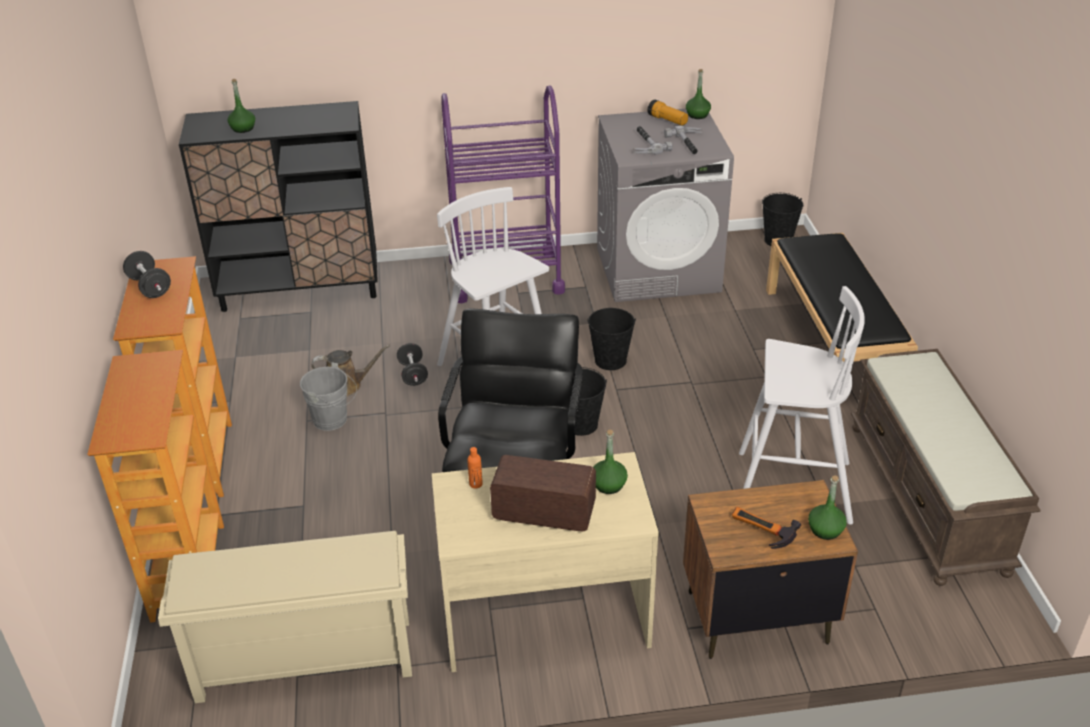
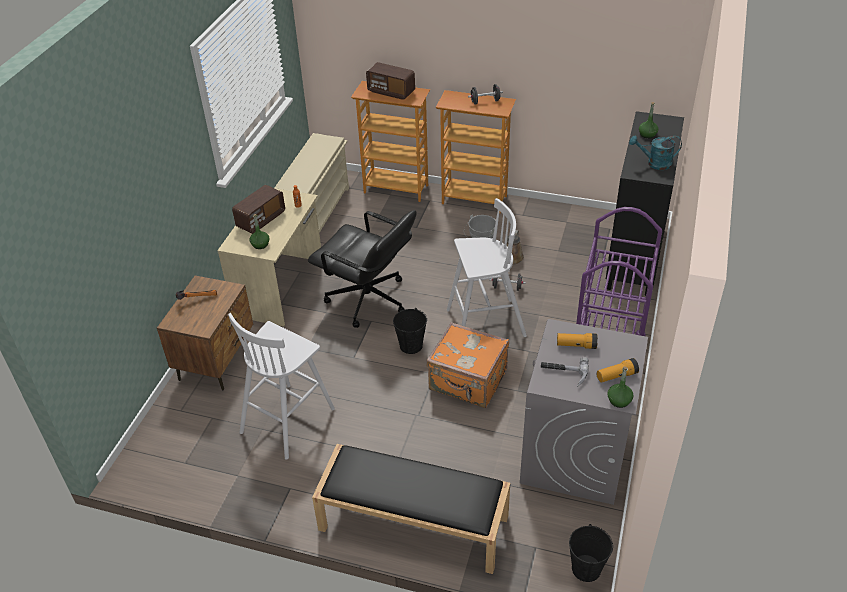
camera: 115 degrees right, 5 degrees up
black bucket [587,308,636,370] -> orange suitcase [427,322,509,408]
hammer [633,126,673,154] -> flashlight [557,333,598,349]
green bottle [808,476,847,540] -> none
brown bench [851,349,1041,586] -> none
none -> radio [366,62,415,100]
none -> turquoise watering can [629,136,682,170]

